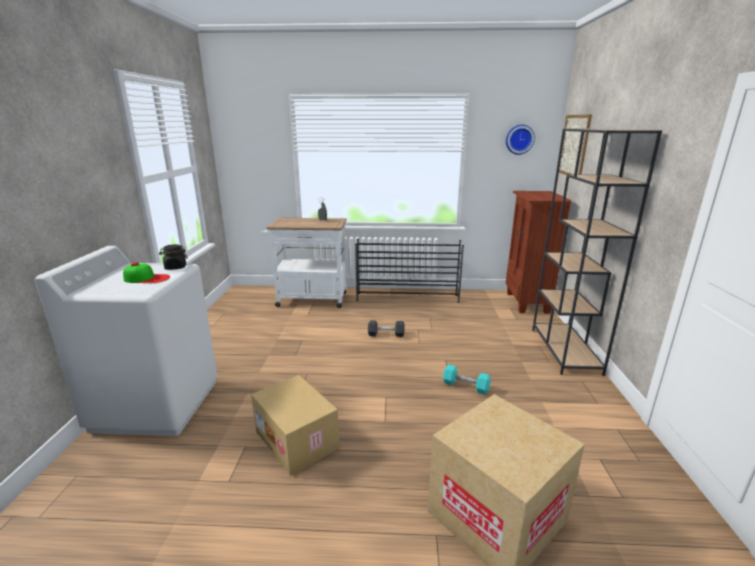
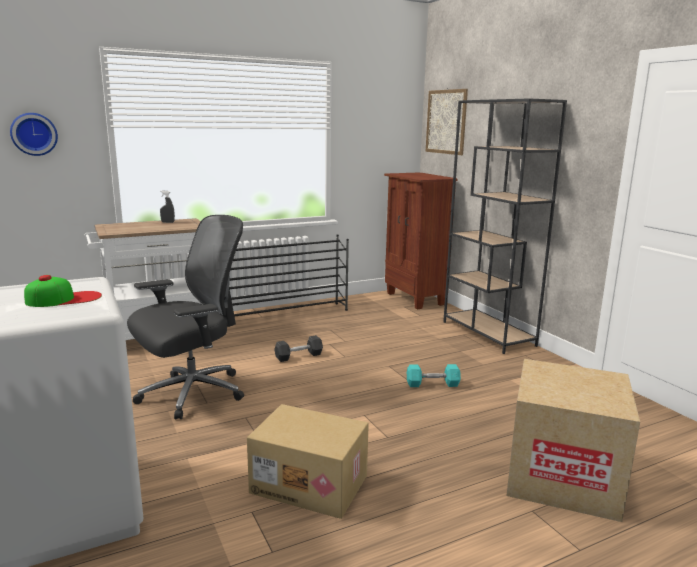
camera: 30 degrees left, 5 degrees down
black jar [159,244,188,270] -> none
wall clock [506,125,535,155] -> wall clock moved to [10,113,58,156]
none -> office chair [127,215,244,419]

